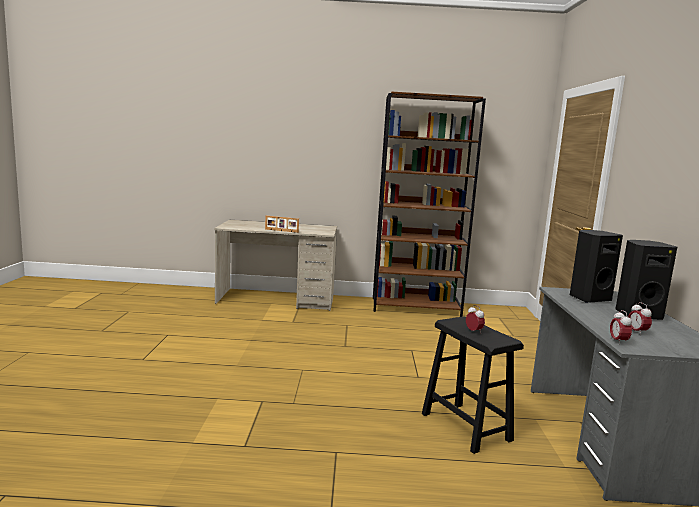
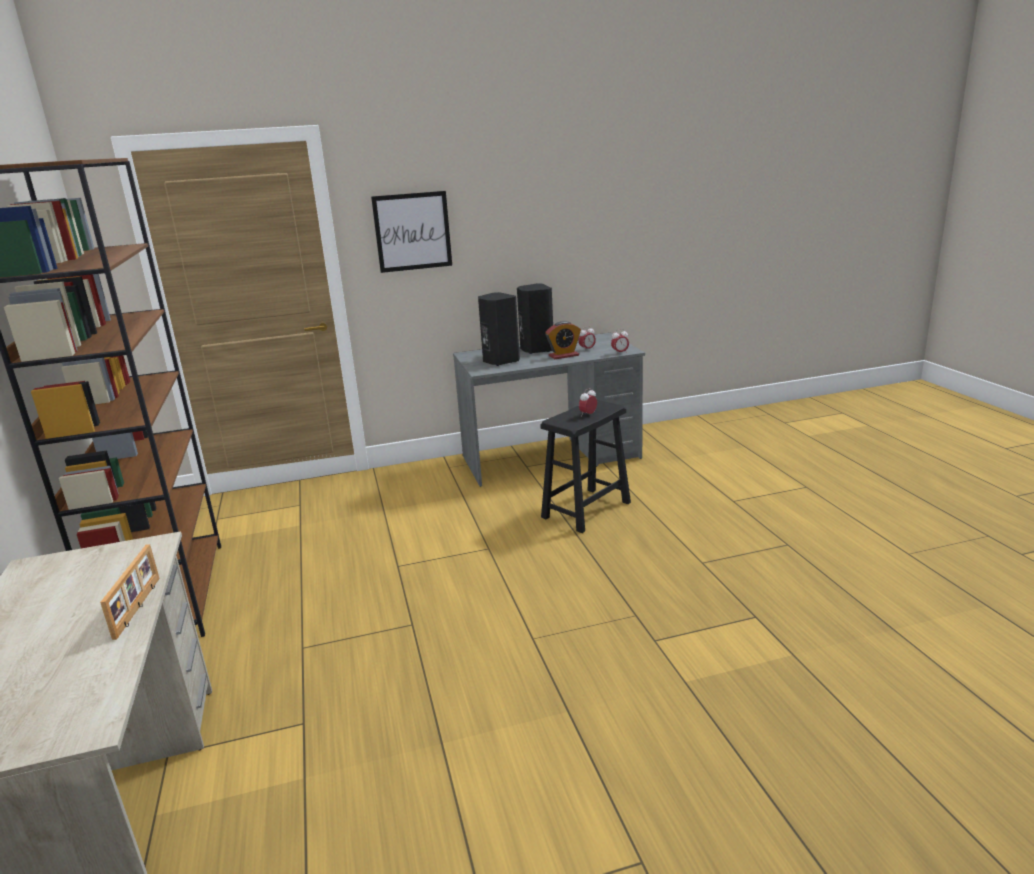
camera: 105 degrees left, 10 degrees up
none -> picture [371,191,452,273]
none -> alarm clock [545,321,581,359]

